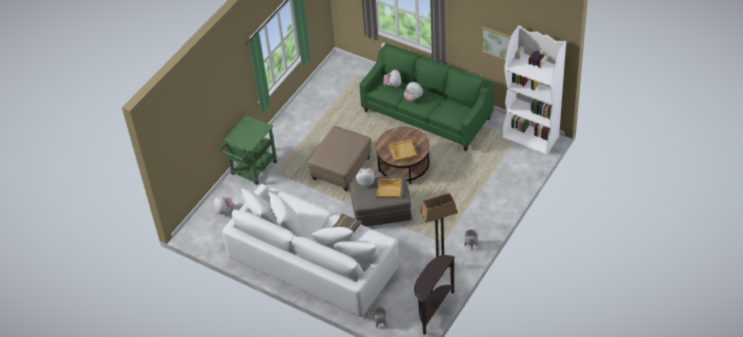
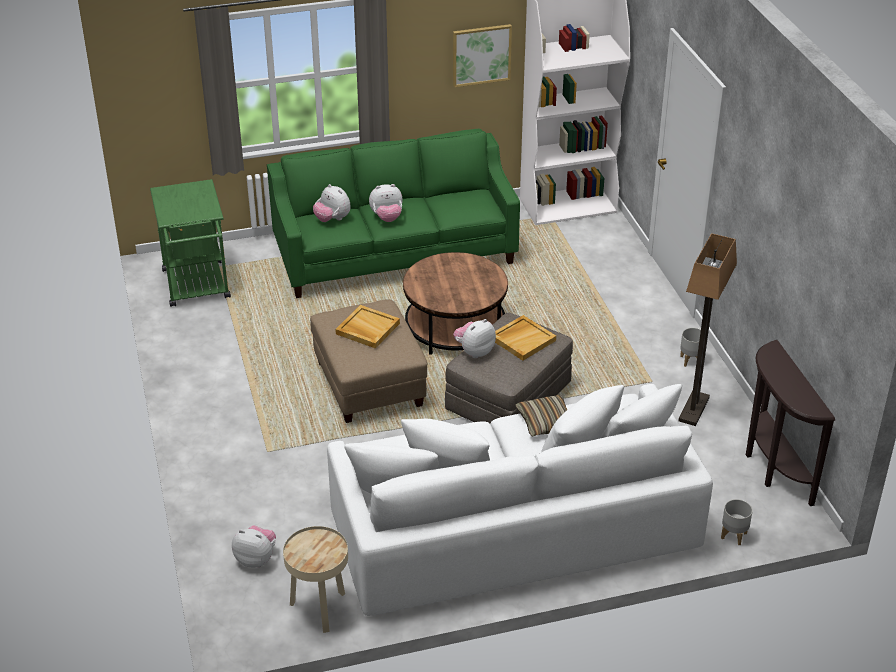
camera: 50 degrees left, 10 degrees down
green cart [218,115,277,185] -> green cart moved to [150,179,231,307]
beige tray [389,139,417,162] -> beige tray moved to [335,305,400,349]
none -> beige side table [283,526,348,633]

